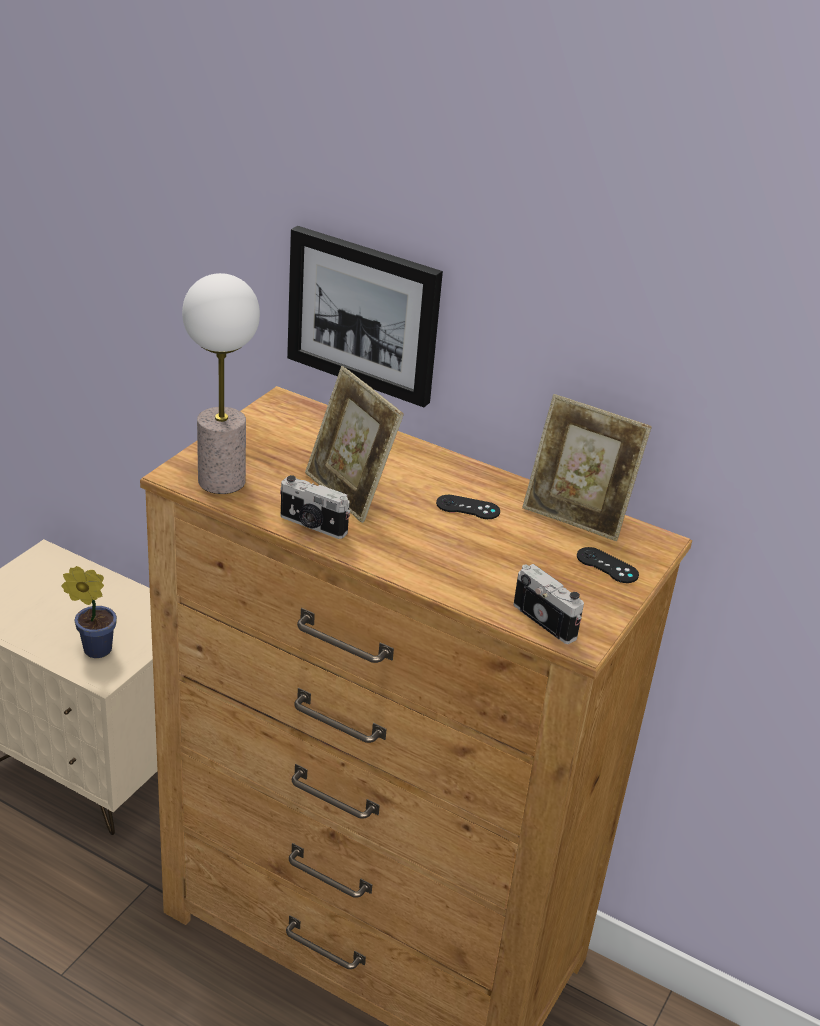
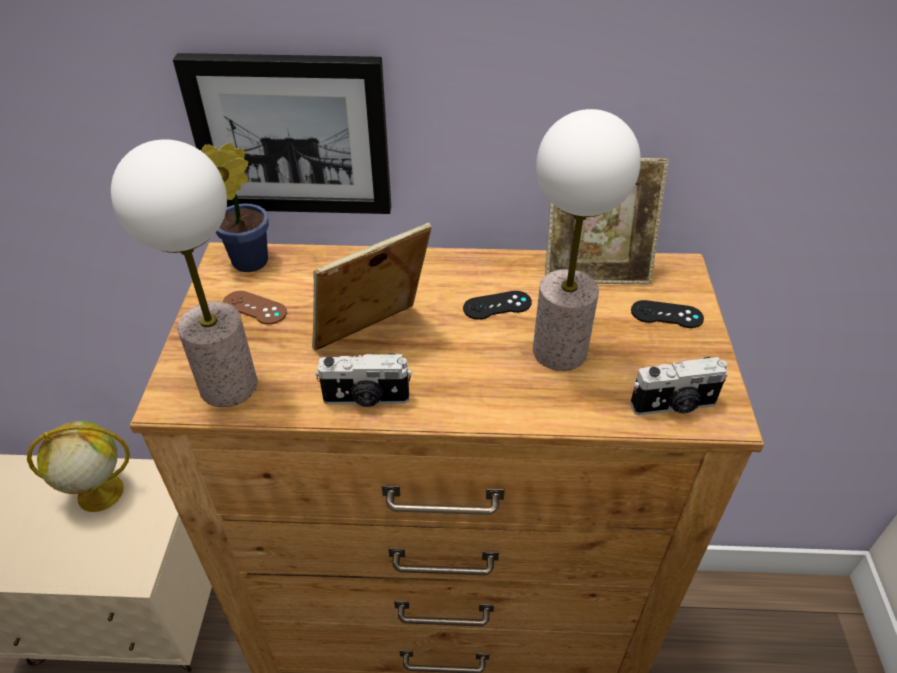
camera: 25 degrees left, 10 degrees up
potted plant [61,566,117,658] -> potted plant moved to [200,143,269,272]
picture frame [305,366,404,523] -> picture frame turned 120 degrees clockwise [312,223,432,351]
camera [513,564,584,644] -> camera turned 150 degrees clockwise [630,357,727,415]
none -> globe [27,421,130,512]
none -> brown game controller [223,291,287,325]
none -> table lamp [533,109,641,371]

